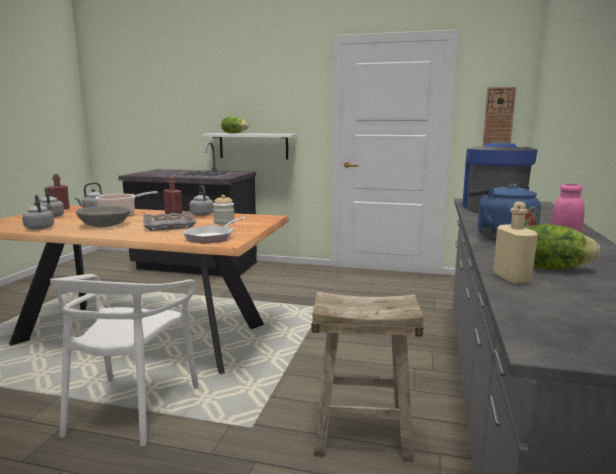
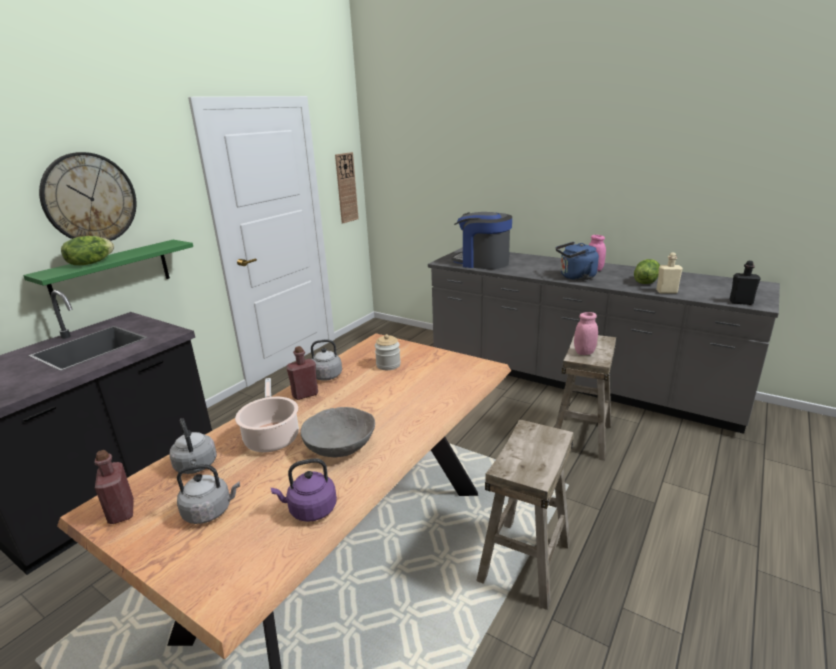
camera: 70 degrees left, 10 degrees up
grey kettle [22,194,54,230] -> purple kettle [271,458,337,522]
white chair [50,274,199,447] -> beige stool [476,419,574,610]
grey tray [143,212,196,231] -> none
frying pan [183,217,246,244] -> none
white shelf [202,133,297,159] -> green shelf [23,240,193,311]
none -> wall clock [39,152,136,241]
none -> pink jar [574,312,598,355]
none -> black bottle [730,261,761,305]

